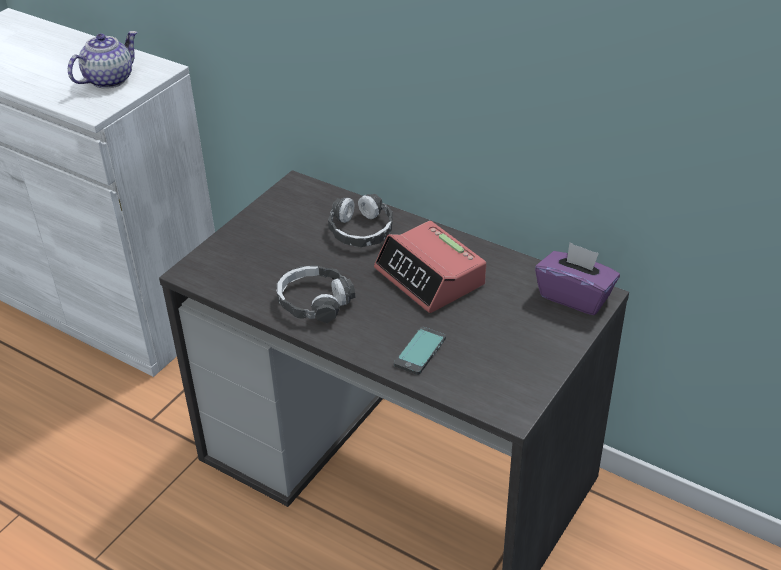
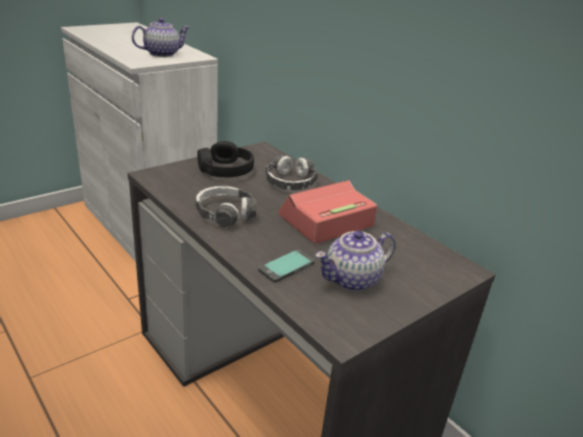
camera: 15 degrees right, 10 degrees down
alarm clock [374,221,486,313] -> alarm clock turned 75 degrees clockwise [279,180,377,244]
purple tissue box [535,242,620,315] -> none
none -> black headphones [197,141,254,177]
none -> teapot [315,231,395,291]

